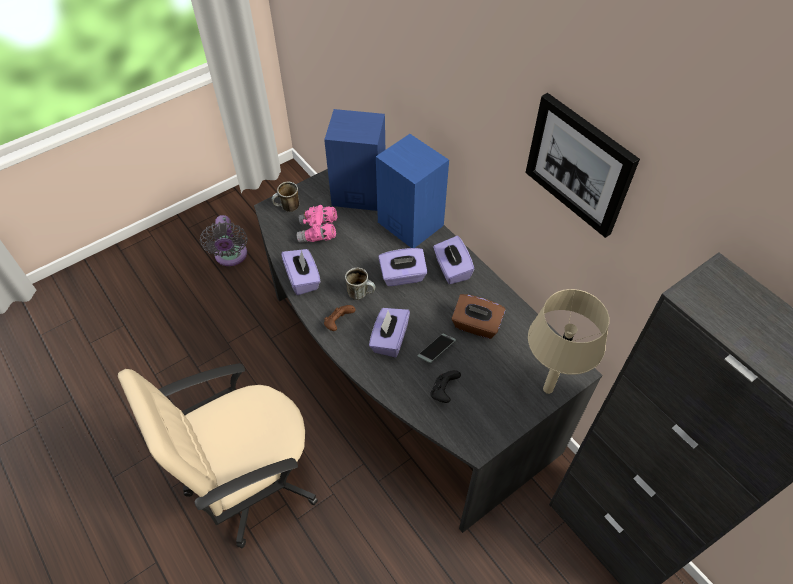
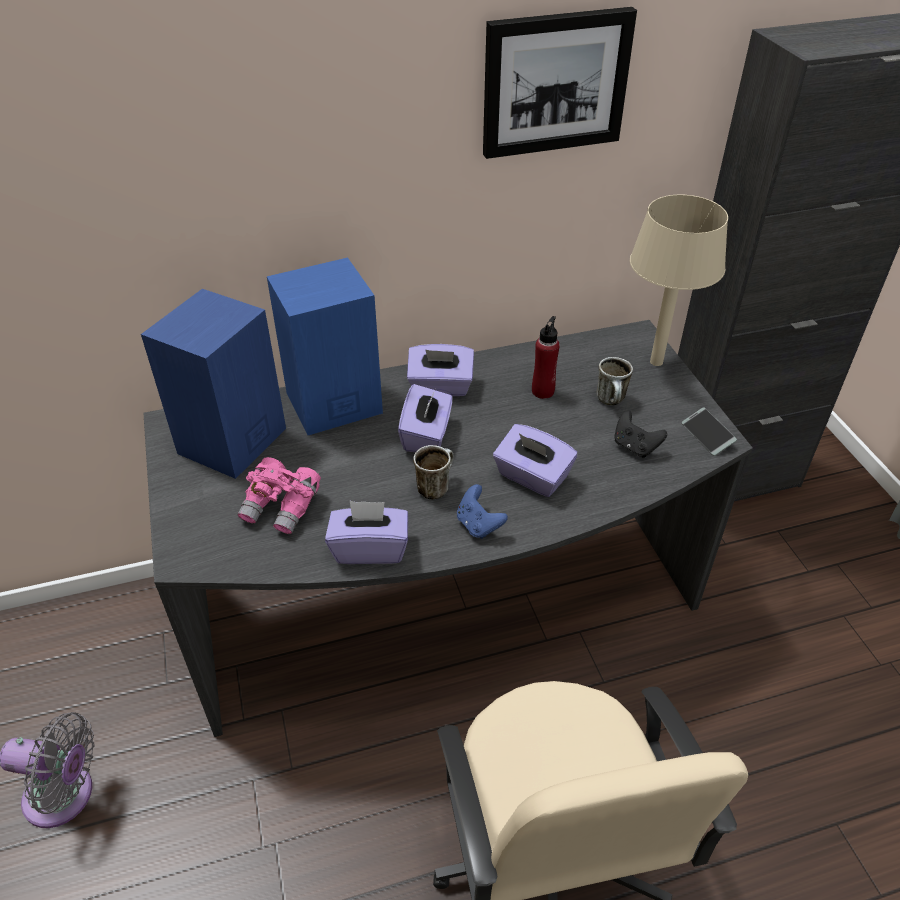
camera: 70 degrees left, 10 degrees down
mug [272,182,299,212] -> mug moved to [597,357,633,406]
brown game controller [324,305,356,331] -> blue game controller [457,484,508,539]
phone [418,334,456,363] -> phone moved to [682,407,737,456]
brown tissue box [451,294,506,339] -> red bottle [532,316,560,399]

